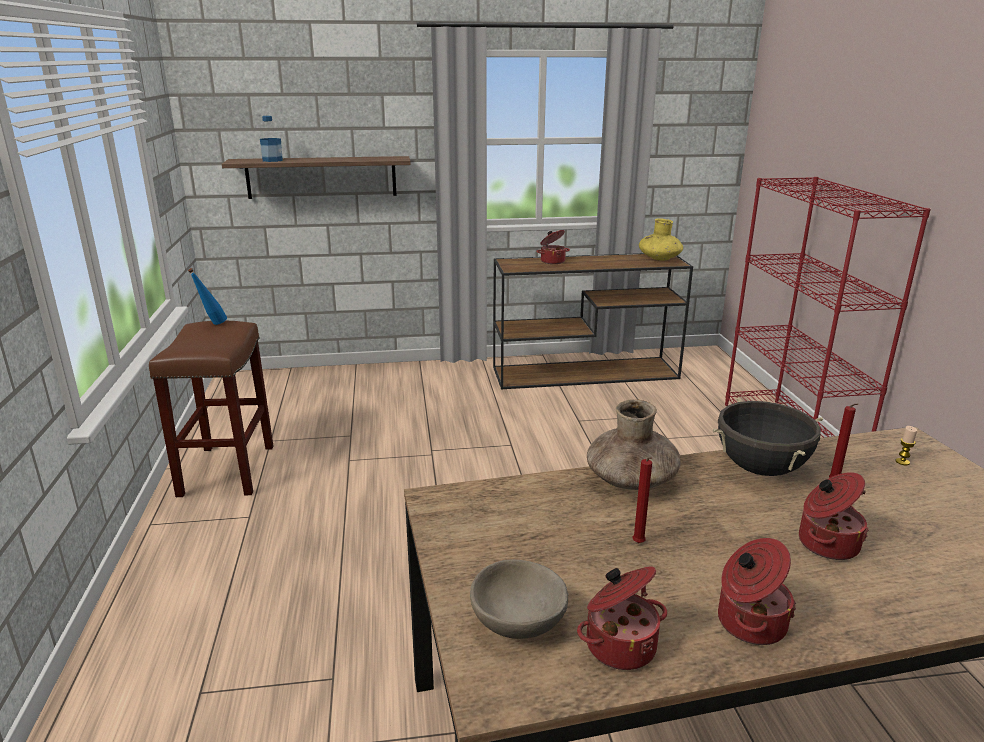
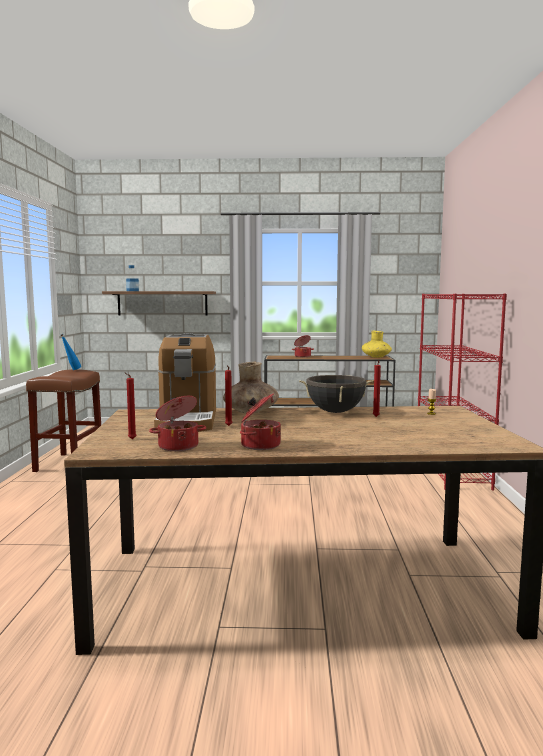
camera: 10 degrees right, 15 degrees down
beige bowl [470,559,569,639] -> red candle [125,373,137,439]
cooking pot [799,472,869,560] -> none
none -> coffee machine [154,333,216,432]

